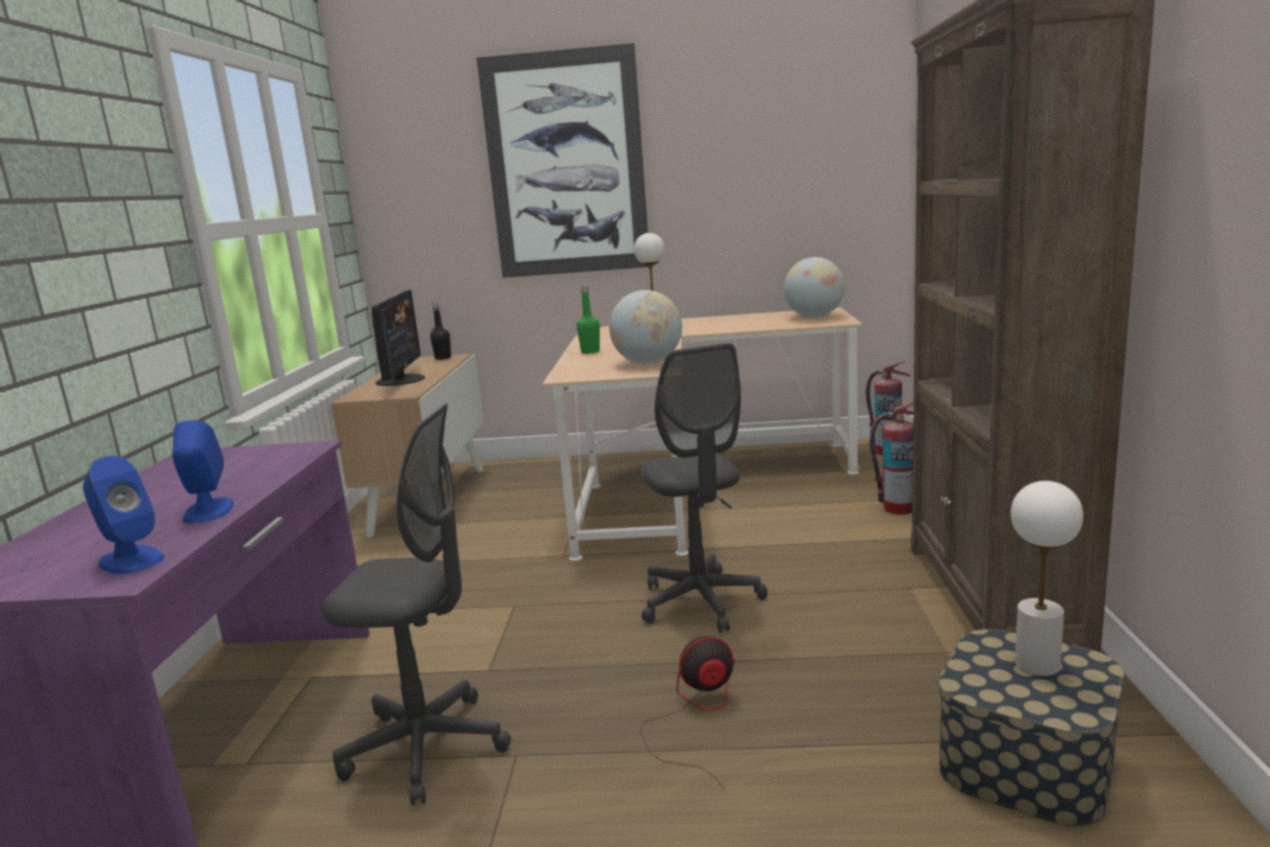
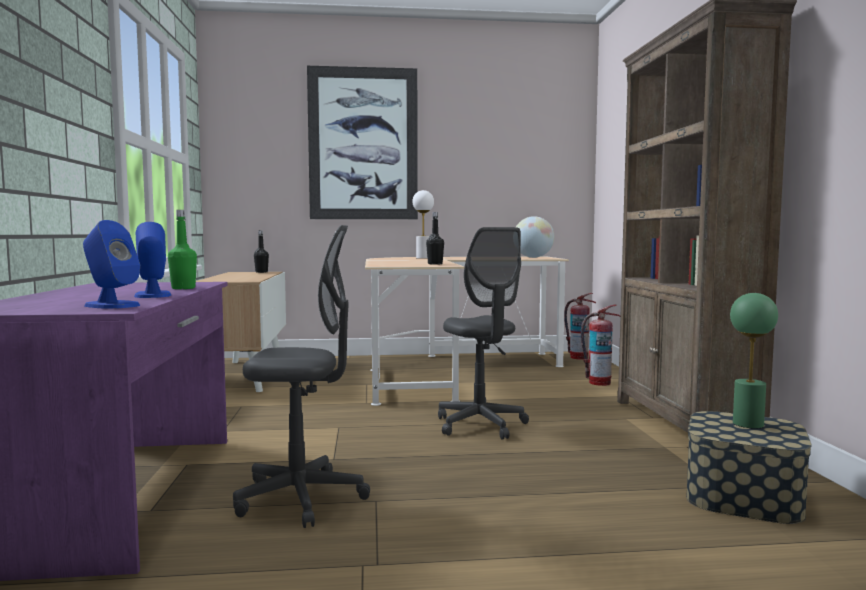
camera: 10 degrees left, 10 degrees down
monitor [372,290,425,386] -> none
green bottle [577,285,600,354] -> green bottle moved to [168,210,197,289]
globe [609,290,682,364] -> black bottle [426,212,444,265]
fan [640,636,735,791] -> none
white table lamp [1011,481,1083,676] -> green table lamp [730,293,778,429]

